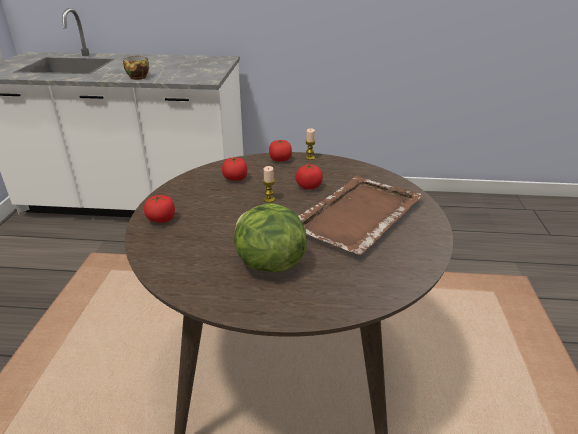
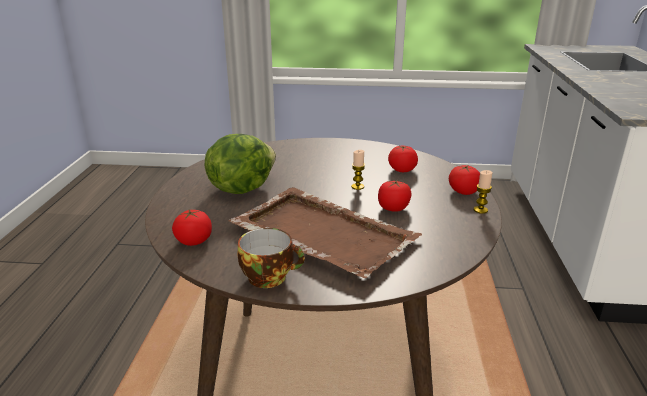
camera: 90 degrees right, 5 degrees down
cup [123,56,149,80] -> cup moved to [237,228,305,288]
tomato [144,195,175,223] -> tomato moved to [172,210,212,246]

